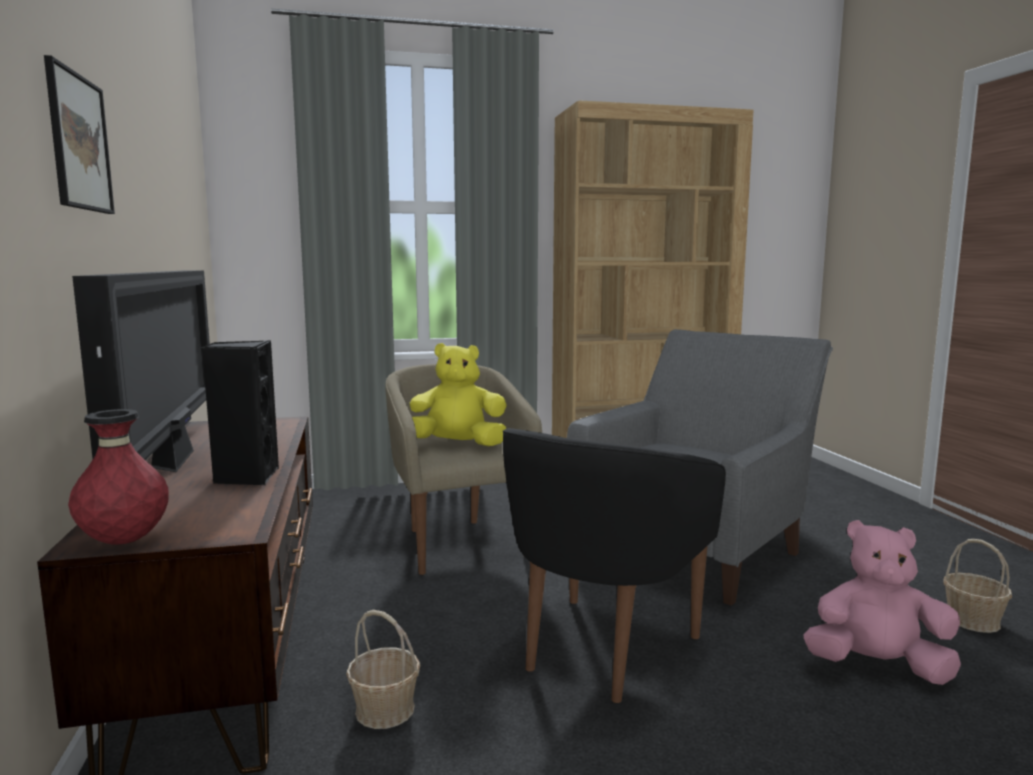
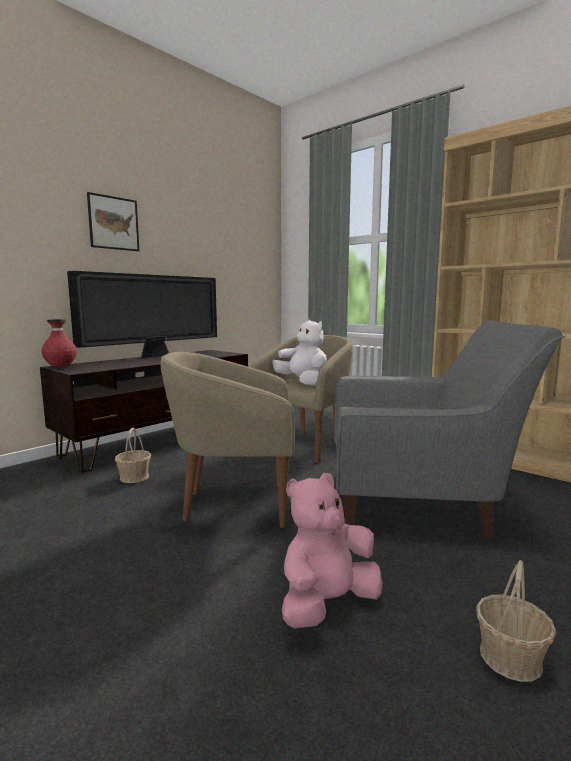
camera: 55 degrees right, 0 degrees up
black speaker [202,340,279,485] -> none
yellow plush toy [409,343,507,446] -> white plush toy [272,320,327,386]
black armchair [503,428,726,703] -> beige armchair [160,352,295,528]
pink plush toy [803,520,961,685] -> pink plush toy turned 105 degrees counterclockwise [282,473,383,629]

